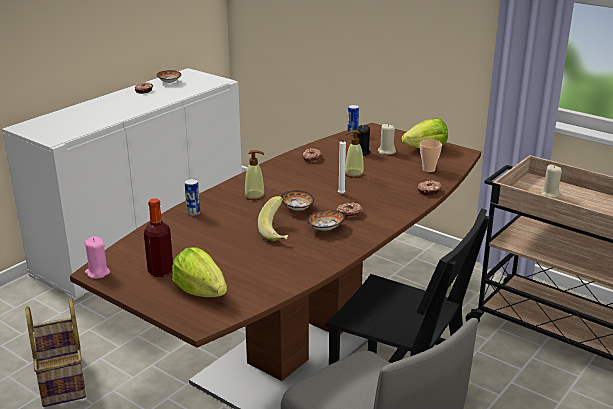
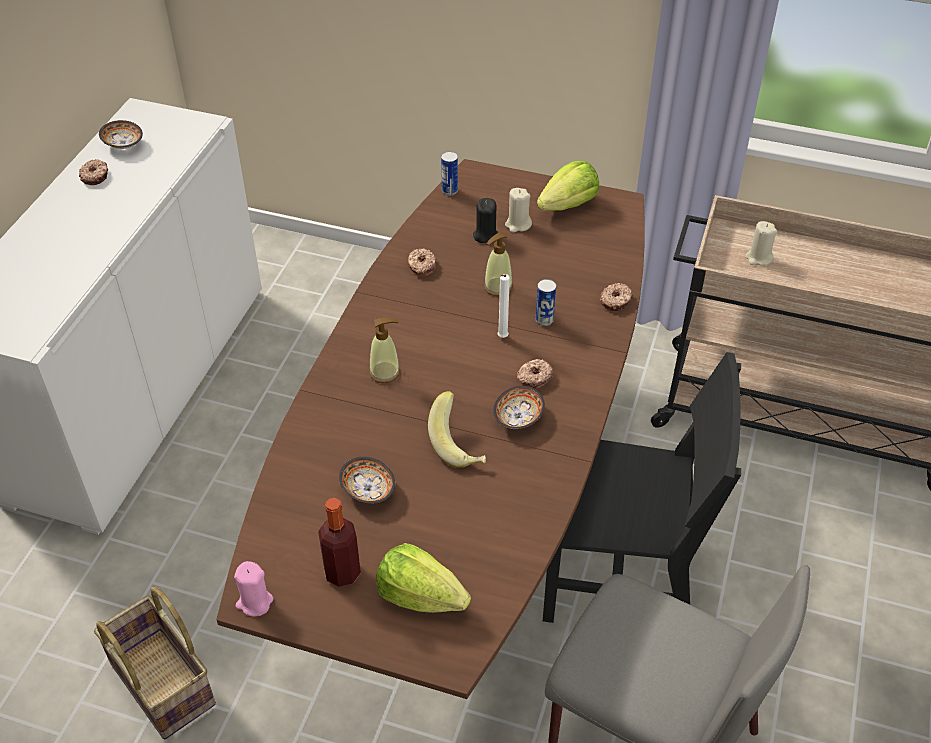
camera: 20 degrees left, 20 degrees up
can [185,179,200,216] -> can moved to [536,279,556,326]
bowl [281,190,314,210] -> bowl moved to [339,457,395,504]
cup [420,140,442,172] -> none

